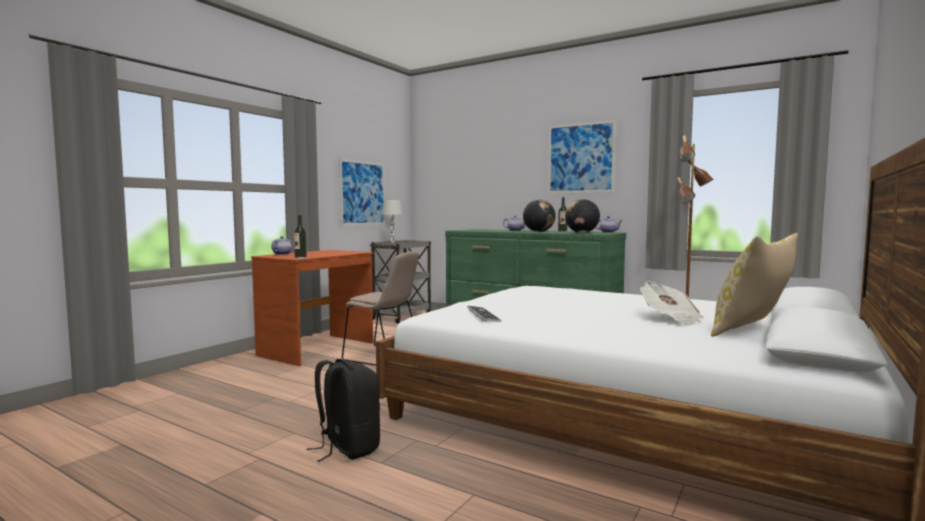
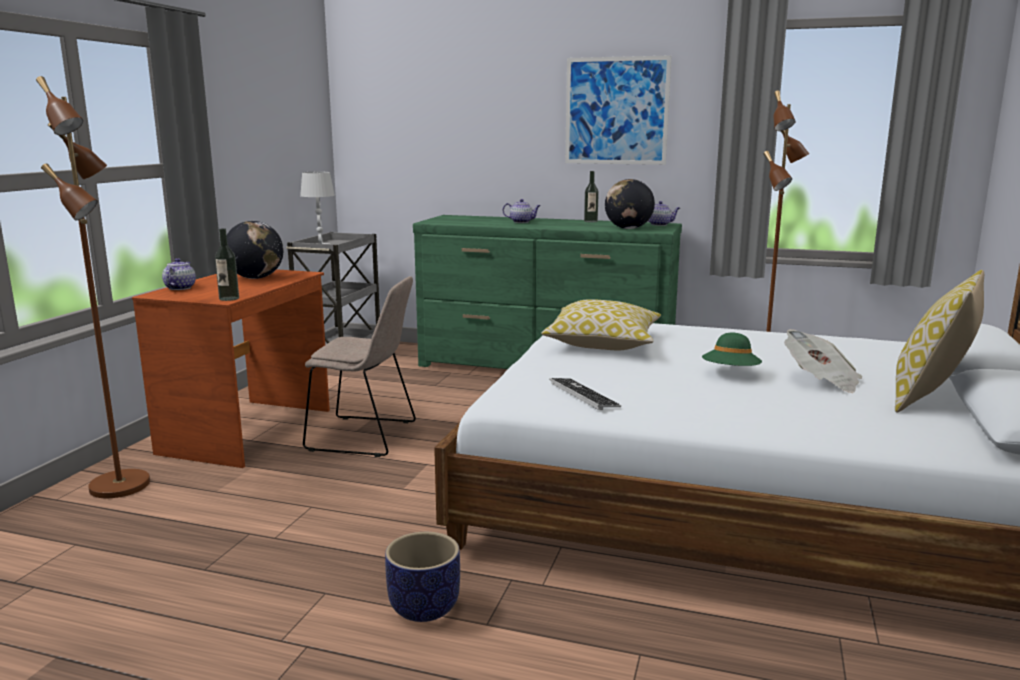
camera: 15 degrees left, 10 degrees up
black backpack [307,359,380,462] -> planter [385,532,460,622]
picture [339,159,385,226] -> none
globe [523,200,556,232] -> globe moved to [227,221,284,279]
none -> brown floor lamp [36,76,150,498]
none -> pillow [541,299,661,350]
none -> green hat [702,333,762,366]

